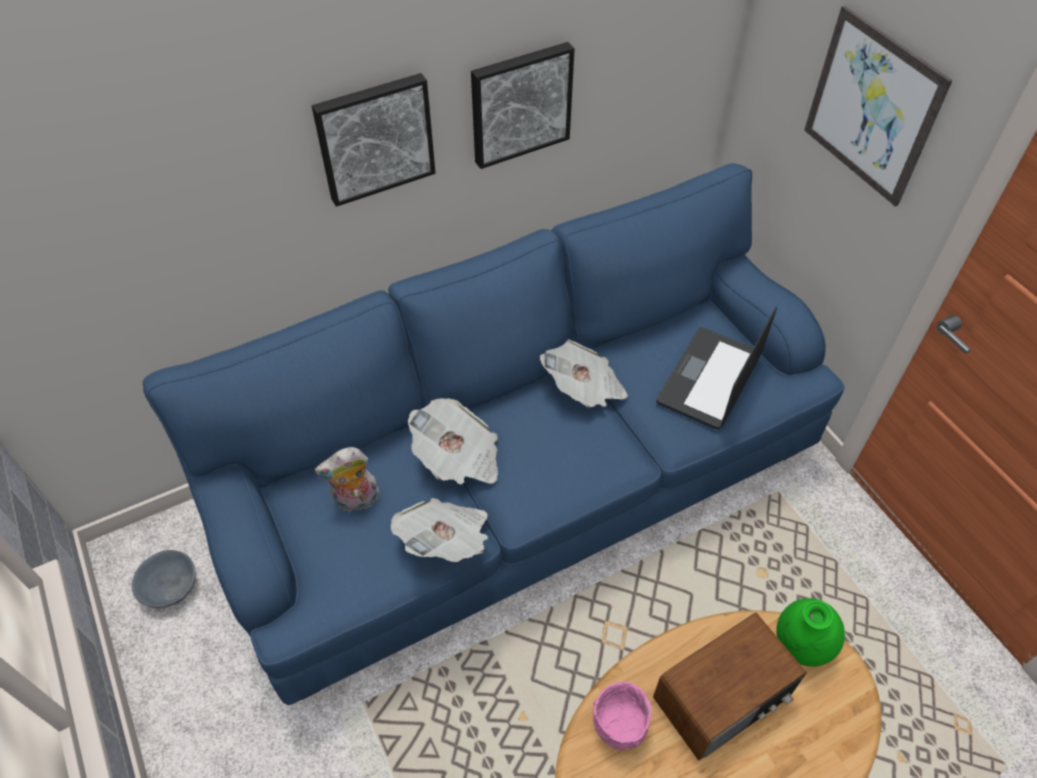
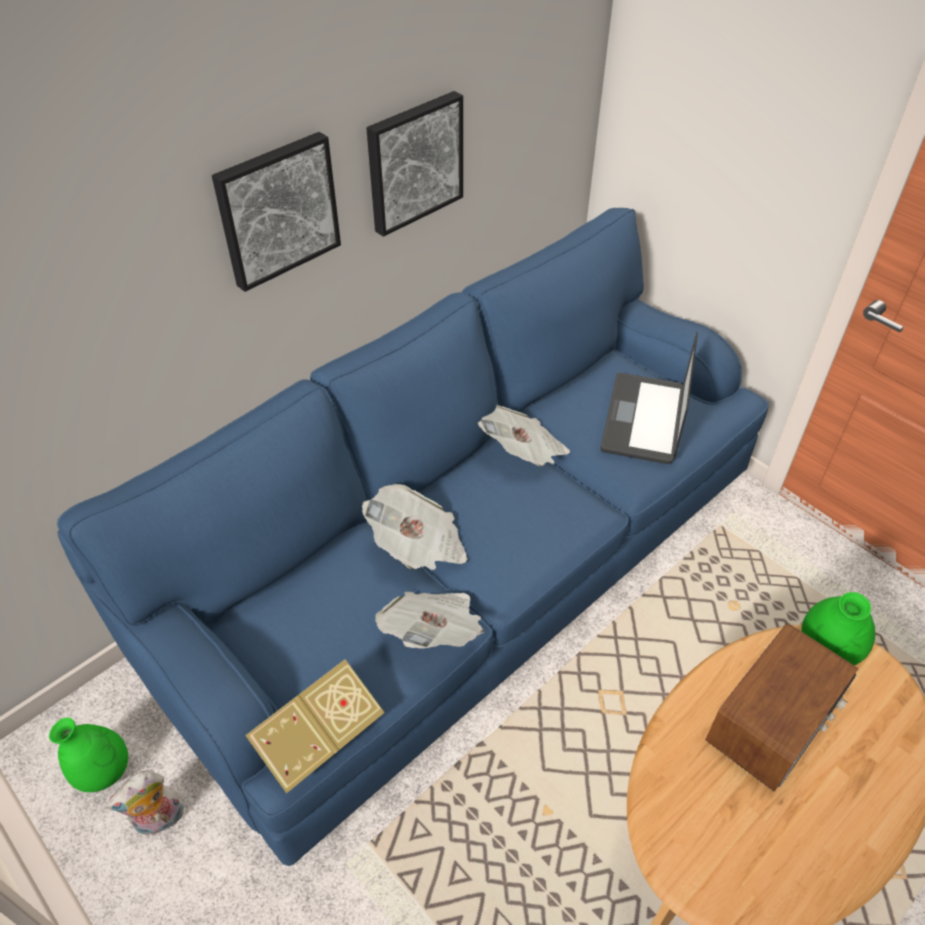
camera: 15 degrees left, 5 degrees down
grey bowl [132,550,196,608] -> green vase [49,718,128,792]
plush toy [315,447,379,512] -> plush toy moved to [106,770,184,835]
pink bowl [593,682,652,750] -> none
picture [804,5,953,207] -> none
none -> book [245,659,385,793]

